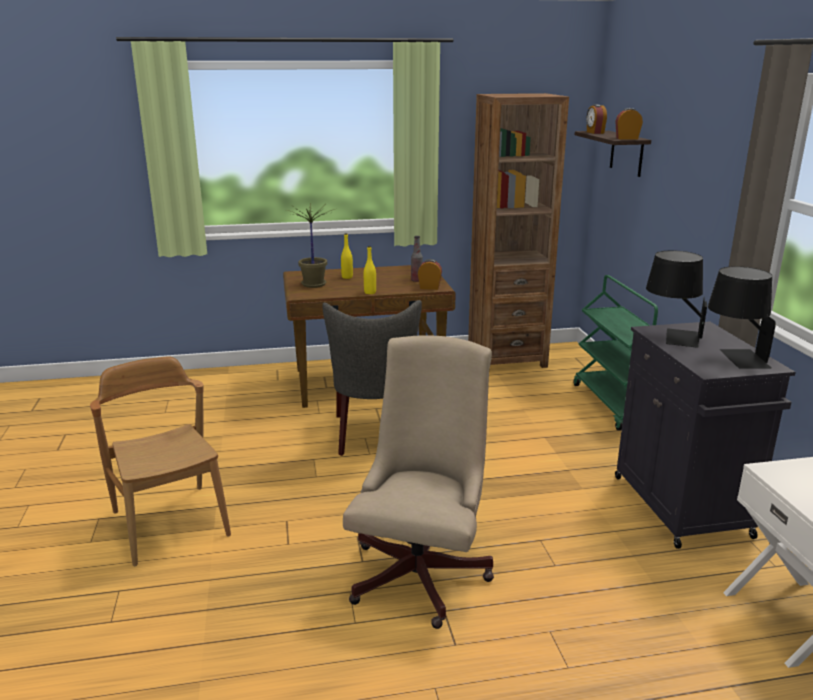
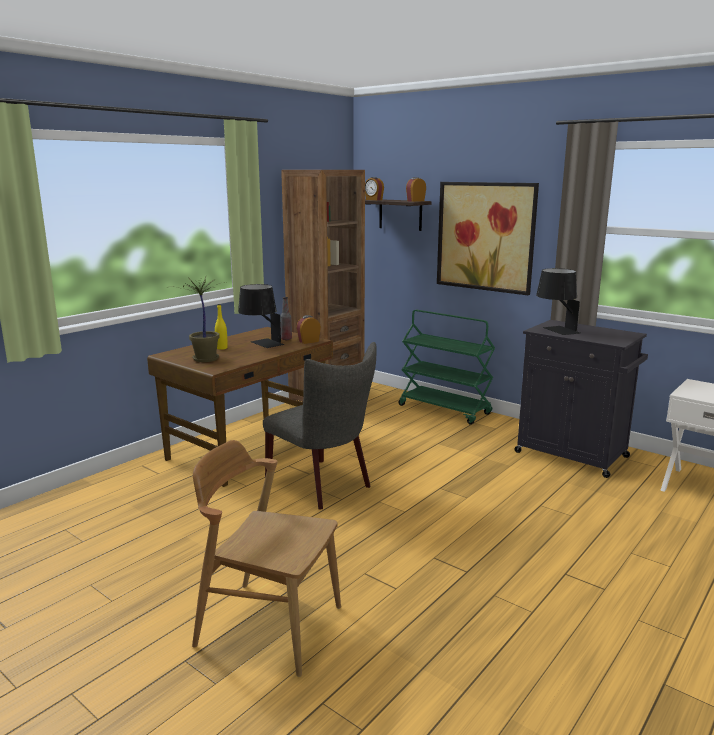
camera: 40 degrees left, 5 degrees down
beige office chair [343,335,494,629] -> none
yellow bottle [364,246,376,294] -> none
black table lamp [708,266,776,369] -> black table lamp moved to [238,284,285,348]
none -> picture [437,182,539,295]

